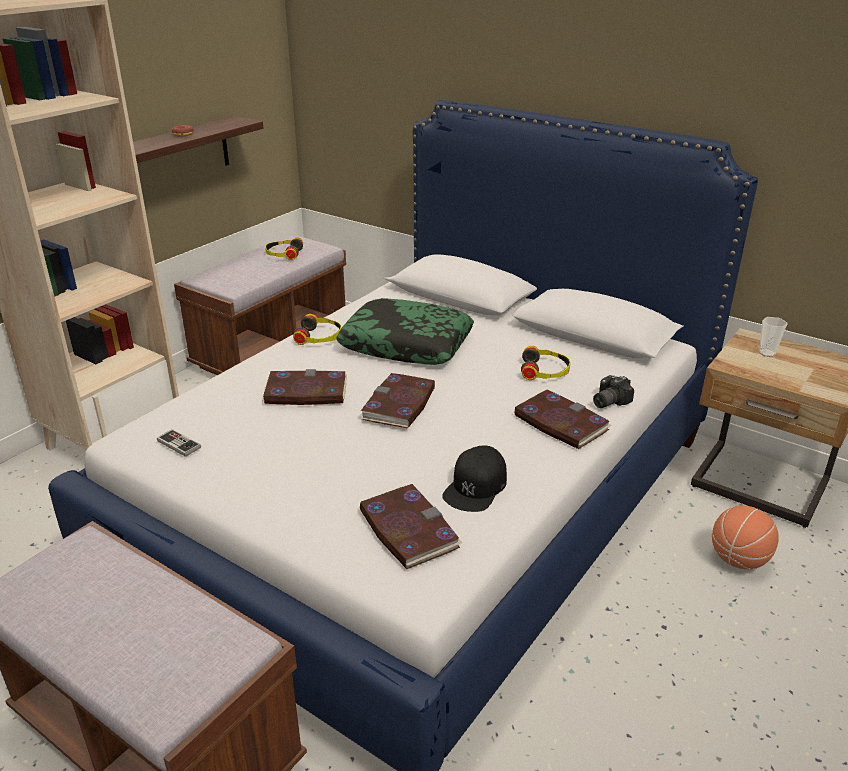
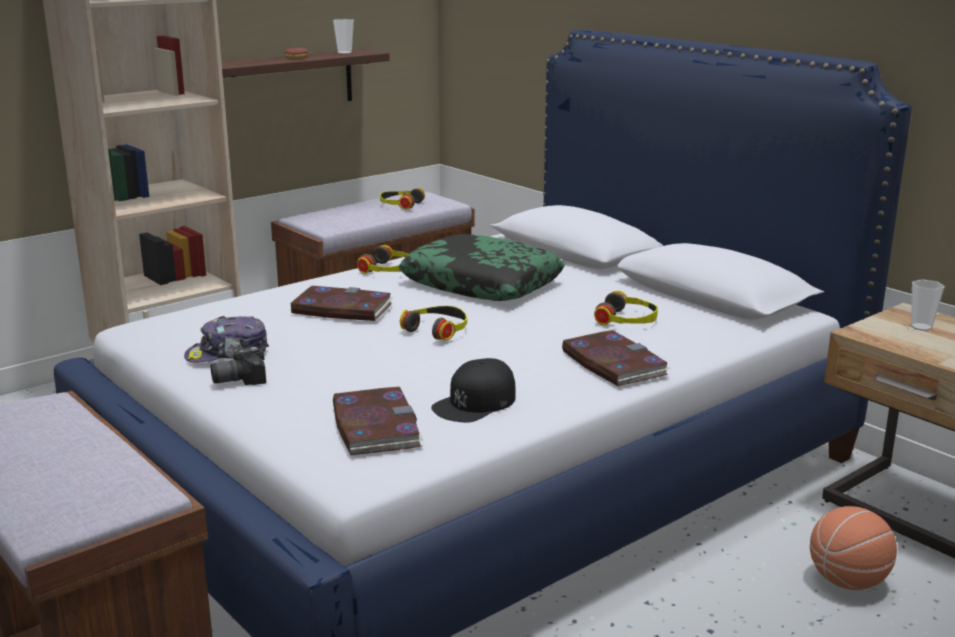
camera: 15 degrees right, 10 degrees down
game controller [157,429,201,457] -> none
book [360,373,435,428] -> headphones [400,306,467,341]
camera [593,375,634,408] -> camera moved to [211,347,266,385]
none -> cap [184,316,269,363]
none -> cup [333,19,354,54]

